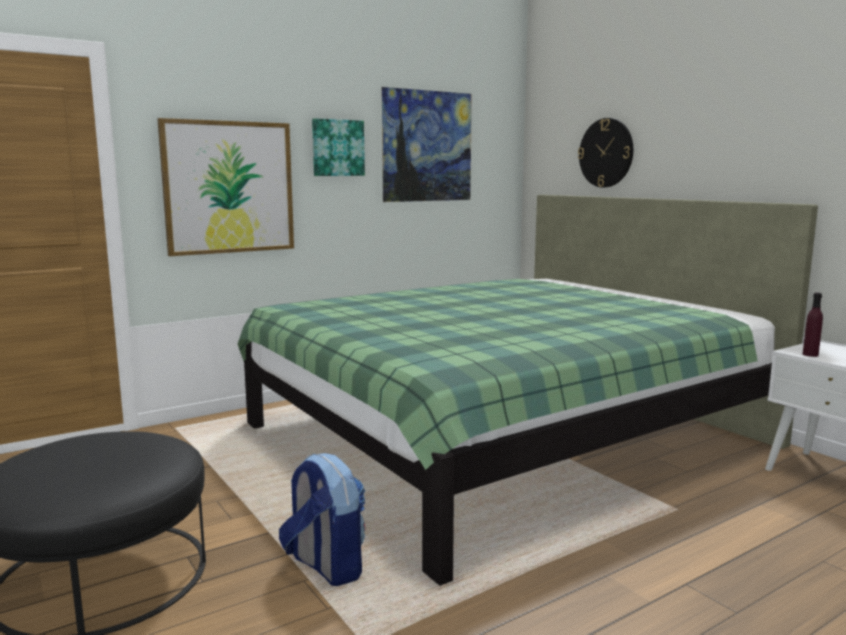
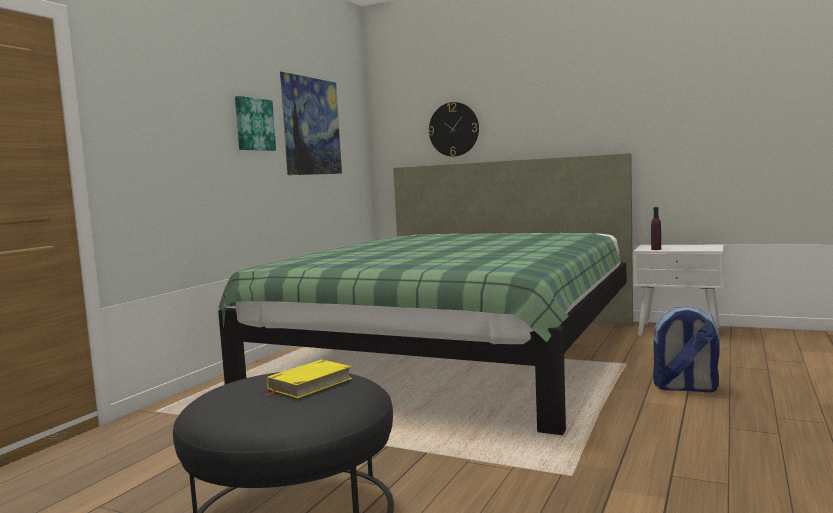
camera: 30 degrees left, 5 degrees down
picture [157,118,294,256] -> none
backpack [279,453,365,586] -> backpack moved to [652,306,720,393]
none -> yellow book [265,359,352,398]

